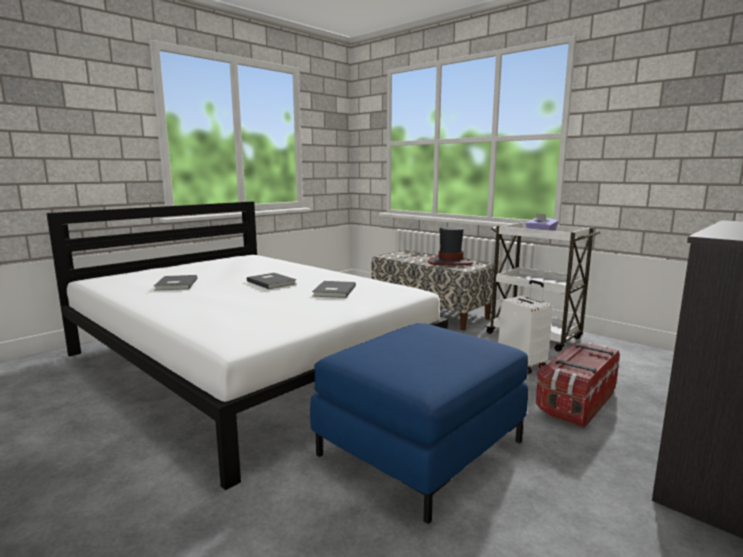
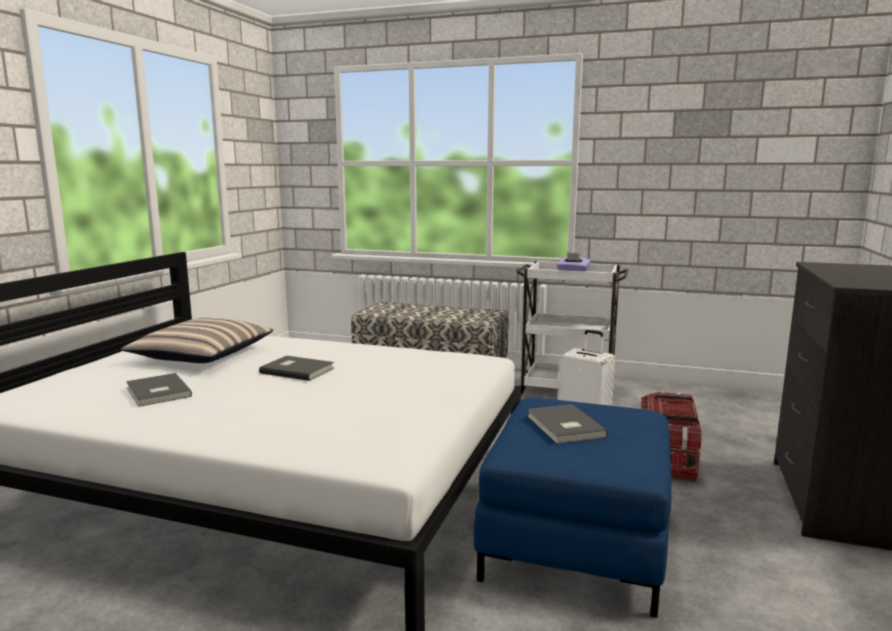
camera: 25 degrees left, 0 degrees up
grey book [312,281,356,298] -> grey book moved to [527,404,607,444]
hat [428,227,473,265] -> none
none -> pillow [121,318,273,363]

